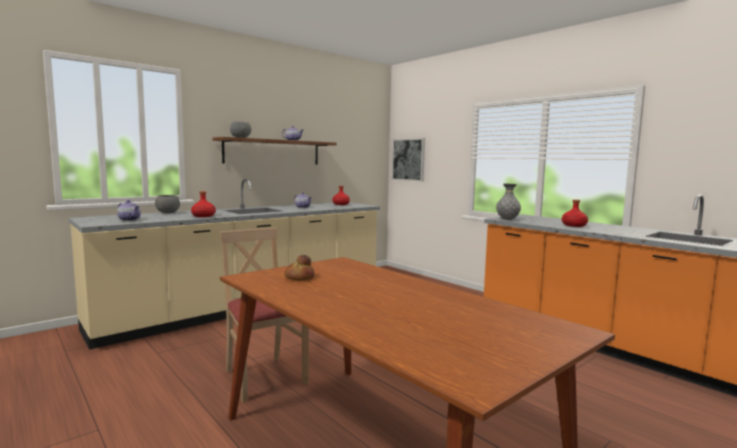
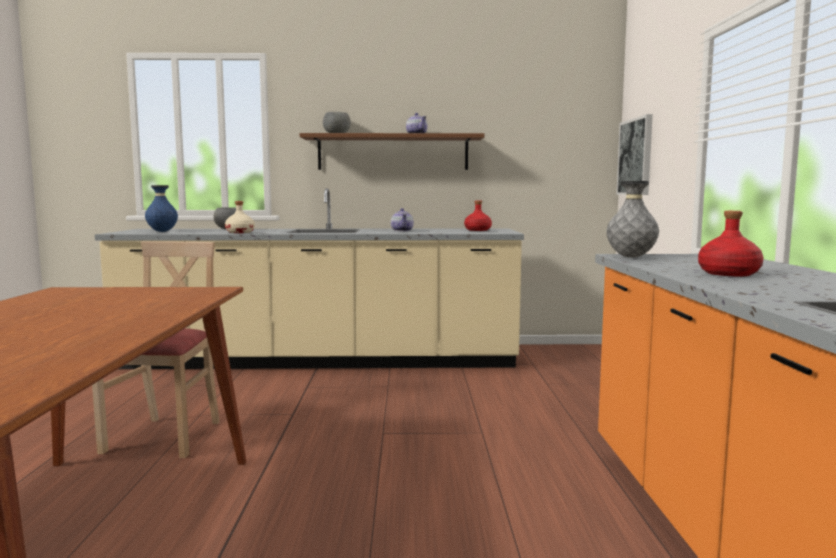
camera: 40 degrees right, 0 degrees up
teapot [117,200,141,221] -> blue vase [145,185,178,232]
red bottle [191,191,216,217] -> beige bottle [225,201,255,233]
bread [285,255,315,281] -> none

